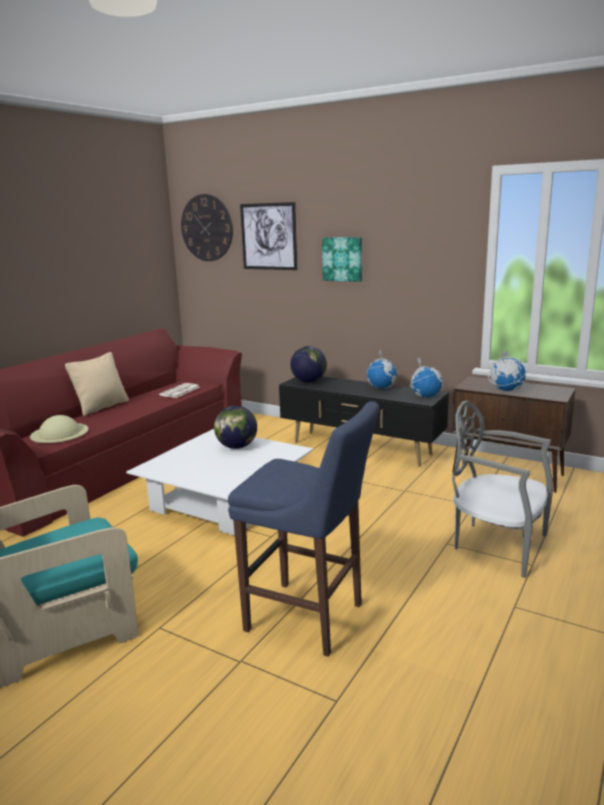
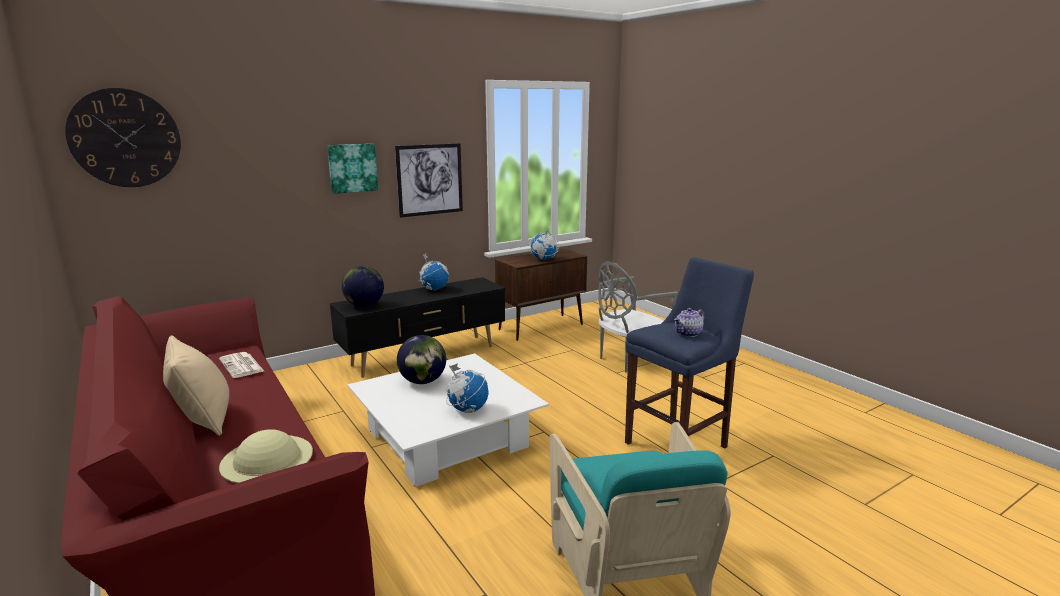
camera: 65 degrees left, 0 degrees up
picture [240,202,297,270] -> picture moved to [395,143,463,218]
globe [409,358,443,398] -> globe moved to [446,363,489,413]
none -> teapot [674,308,705,337]

